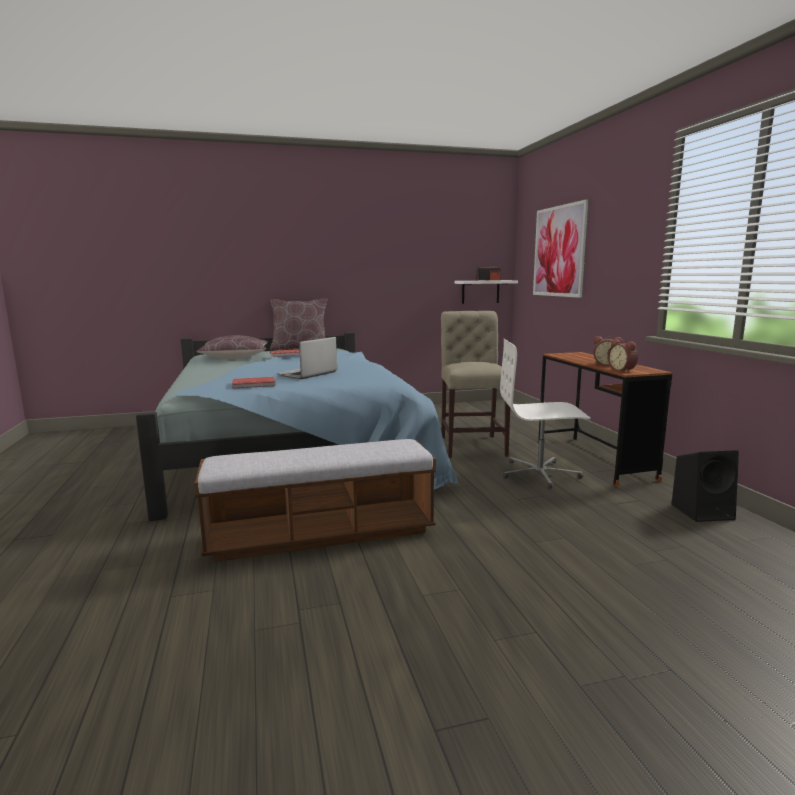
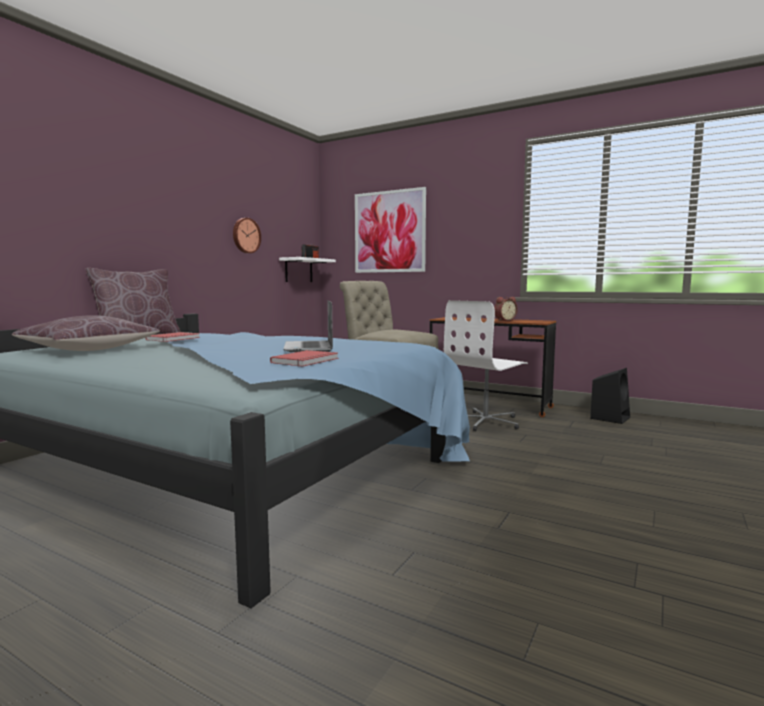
camera: 45 degrees left, 5 degrees down
bench [194,439,436,562] -> none
alarm clock [607,339,638,372] -> none
none -> wall clock [233,218,261,253]

